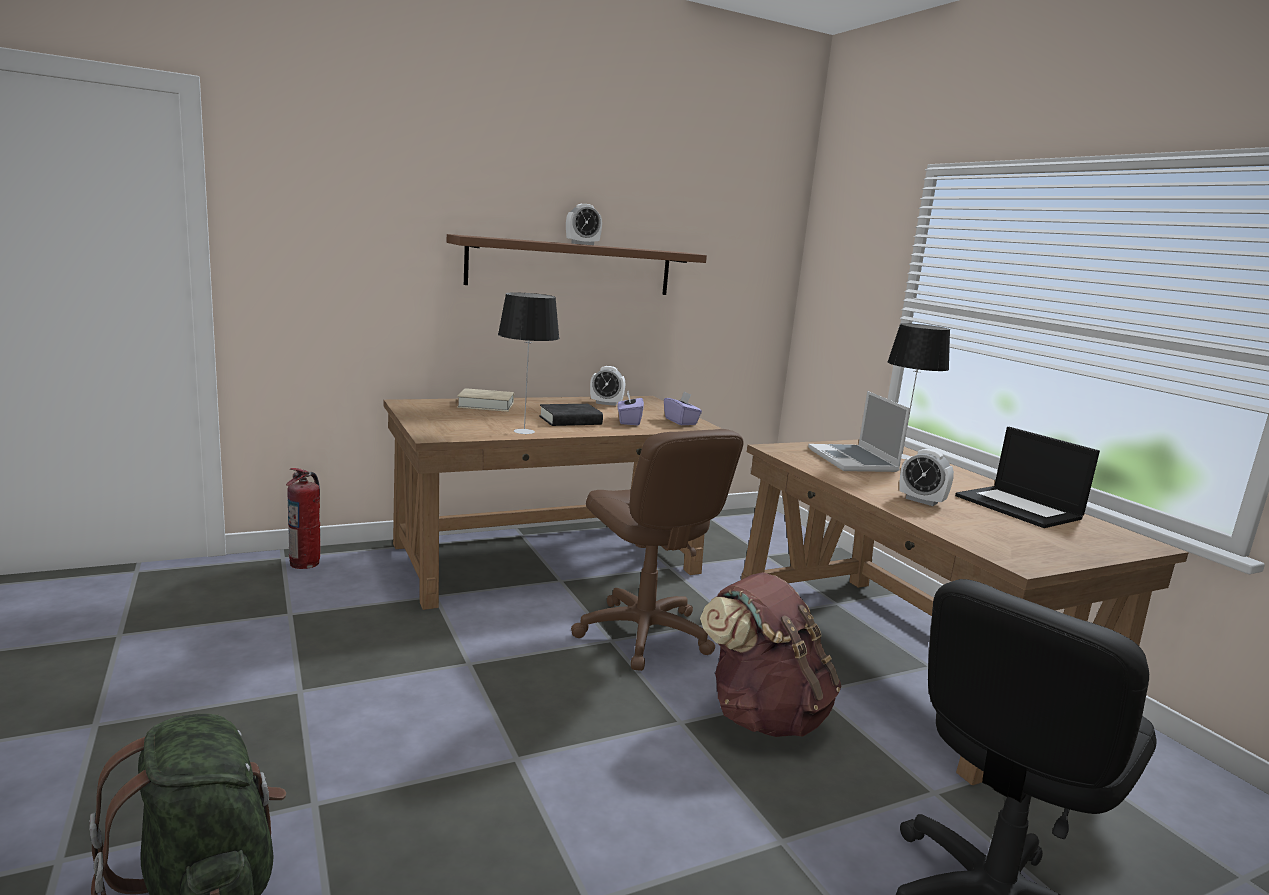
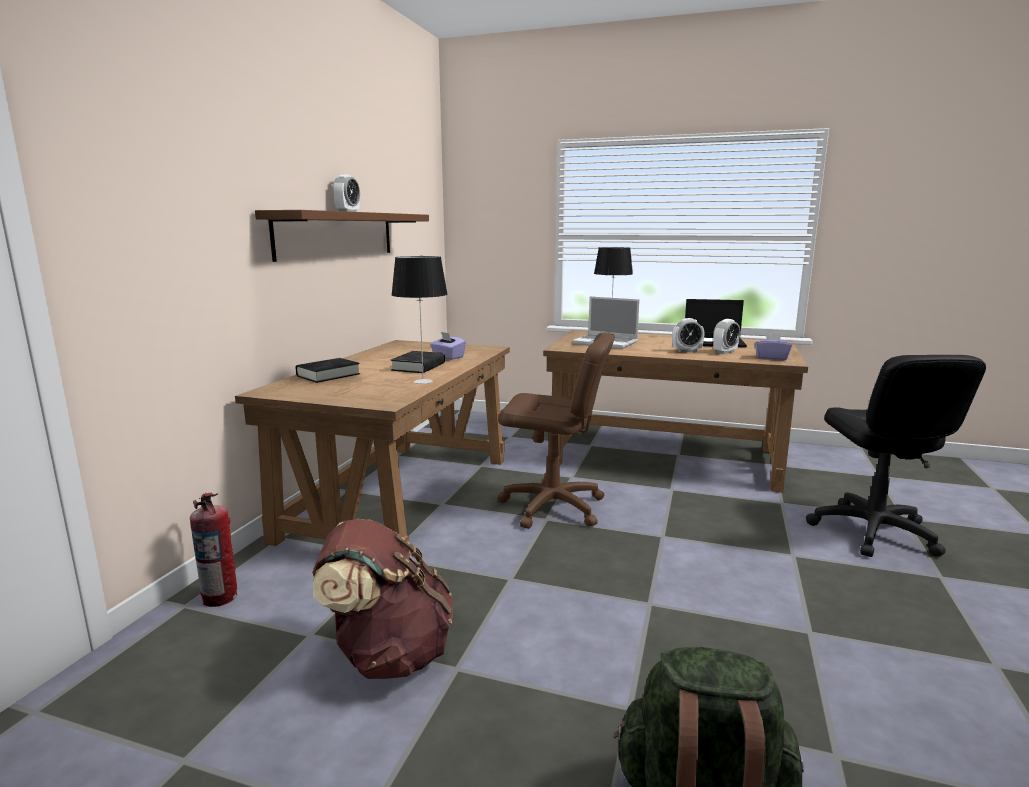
camera: 45 degrees left, 0 degrees up
beige book [457,388,514,412] -> black book [296,358,360,383]
alarm clock [590,366,625,406] -> alarm clock moved to [713,319,740,354]
purple tissue box [664,391,702,425] -> purple tissue box moved to [754,332,792,360]
brown backpack [700,572,842,737] -> brown backpack moved to [312,519,453,679]

